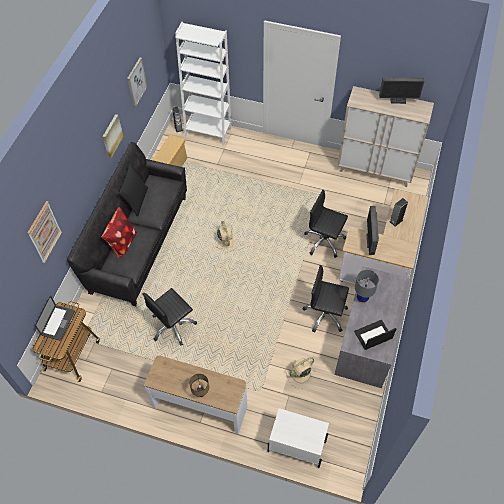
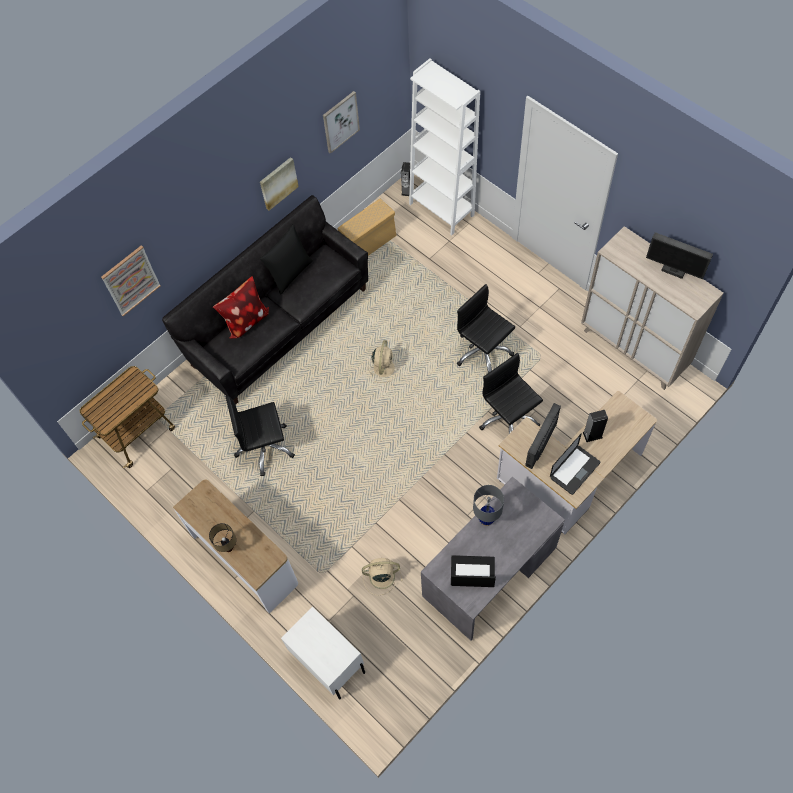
camera: 30 degrees right, 5 degrees up
laptop [35,295,75,341] -> laptop moved to [550,433,600,495]
black office chair [303,265,349,333] -> black office chair moved to [457,284,515,373]

